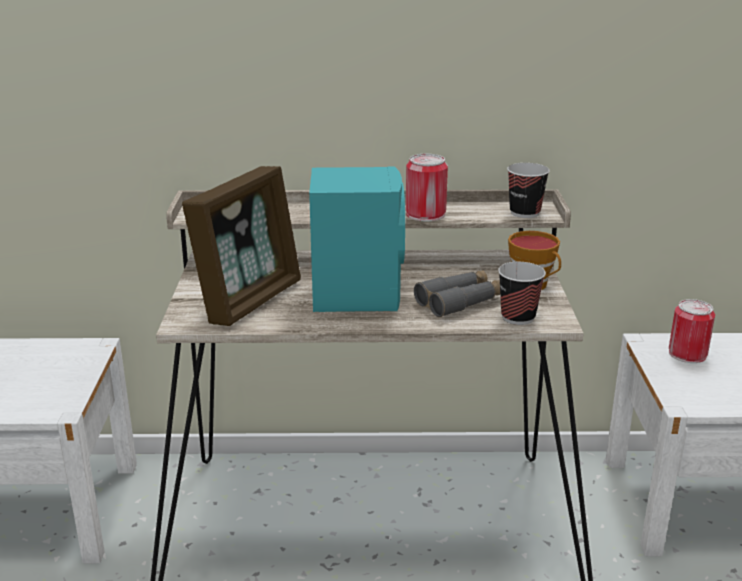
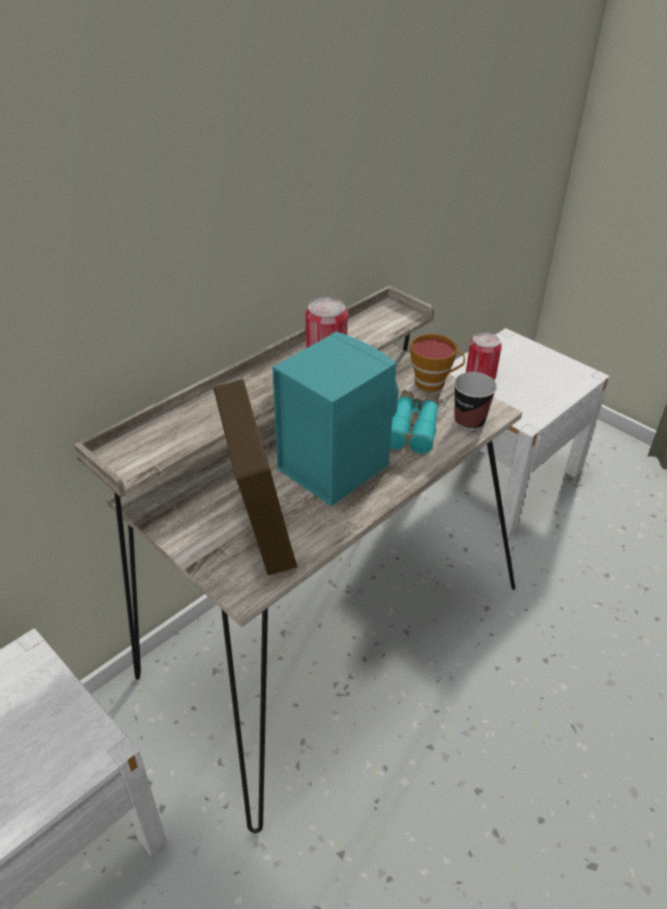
camera: 45 degrees left, 15 degrees up
grey binoculars [414,270,500,317] -> turquoise binoculars [390,390,439,454]
cup [507,163,550,218] -> none

